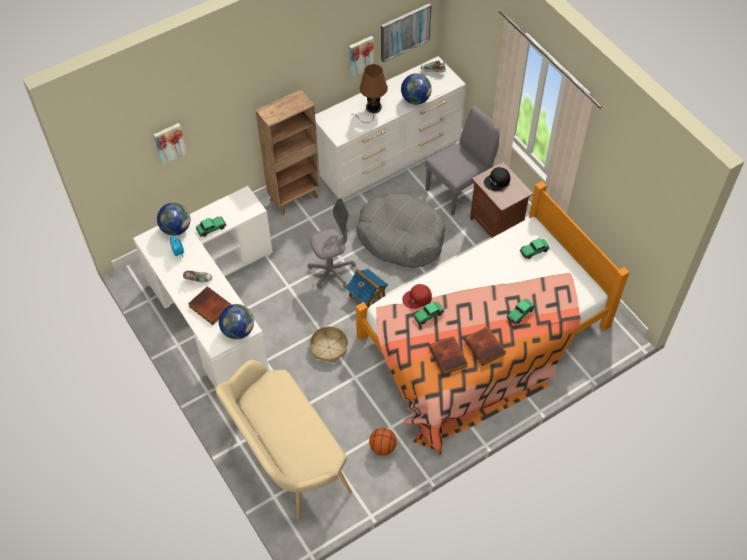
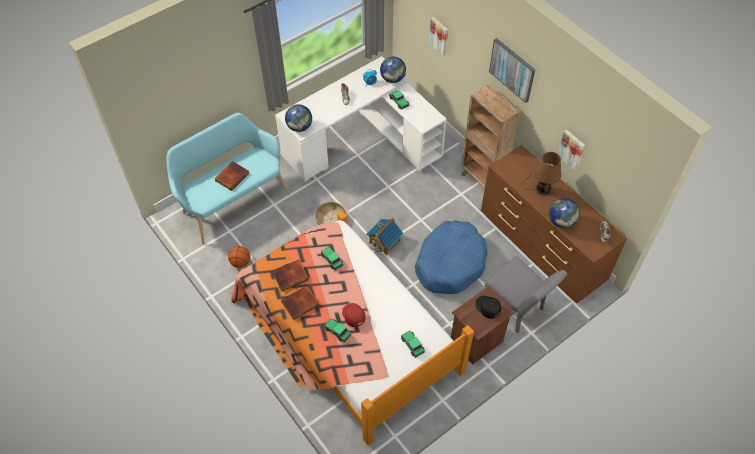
camera: 85 degrees right, 0 degrees up
book [188,287,231,325] -> book moved to [214,161,249,191]
beige bench [215,360,352,520] -> turquoise bench [167,113,290,245]
grey office chair [308,198,356,289] -> none
white dresser [315,56,466,200] -> brown dresser [481,145,627,303]
grey dog bed [356,193,446,268] -> blue dog bed [415,220,488,294]
picture [381,3,431,62] -> picture moved to [489,38,535,103]
red cap [402,284,432,309] -> red cap moved to [342,303,365,327]

